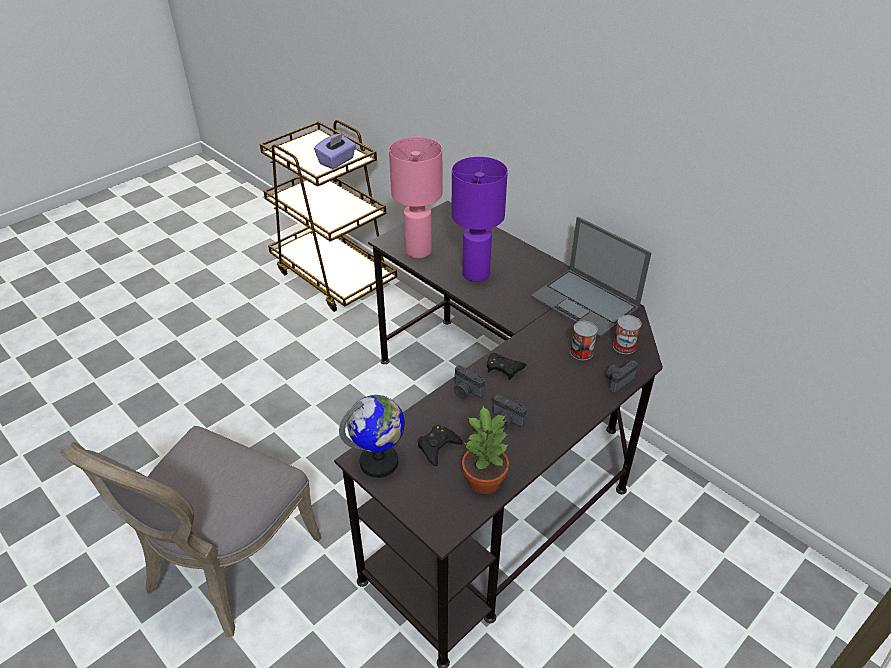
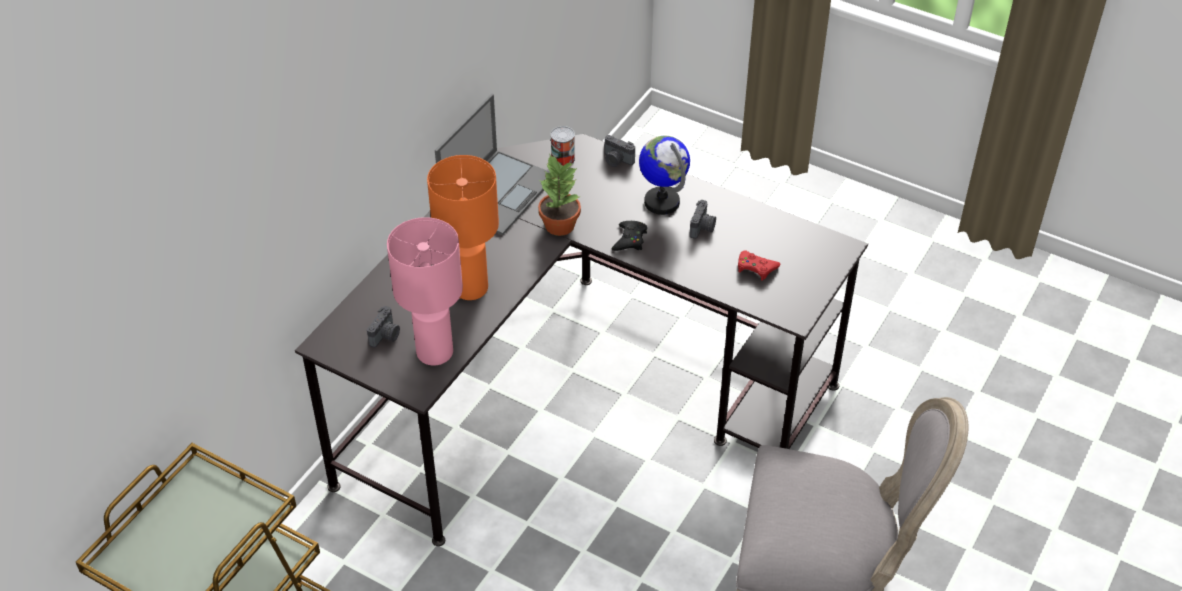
camera: 105 degrees left, 5 degrees up
purple tissue box [314,133,356,169] -> none
globe [339,395,405,478] -> globe moved to [639,136,690,215]
black game controller [417,425,463,466] -> red game controller [738,250,781,281]
purple table lamp [452,157,508,282] -> orange table lamp [427,155,499,300]
camera [454,365,485,399] -> camera moved to [367,306,400,348]
potted plant [462,406,509,494] -> potted plant moved to [538,155,581,236]
can [570,321,598,360] -> none

